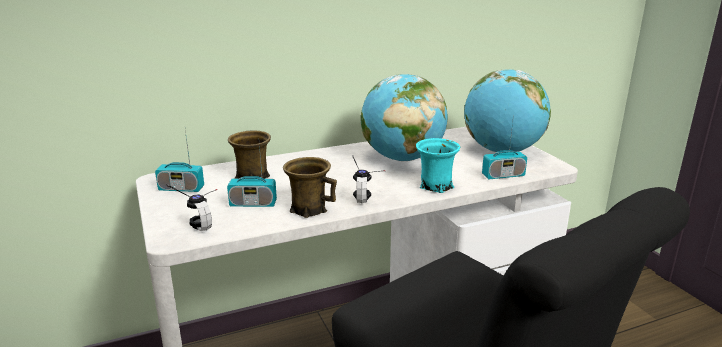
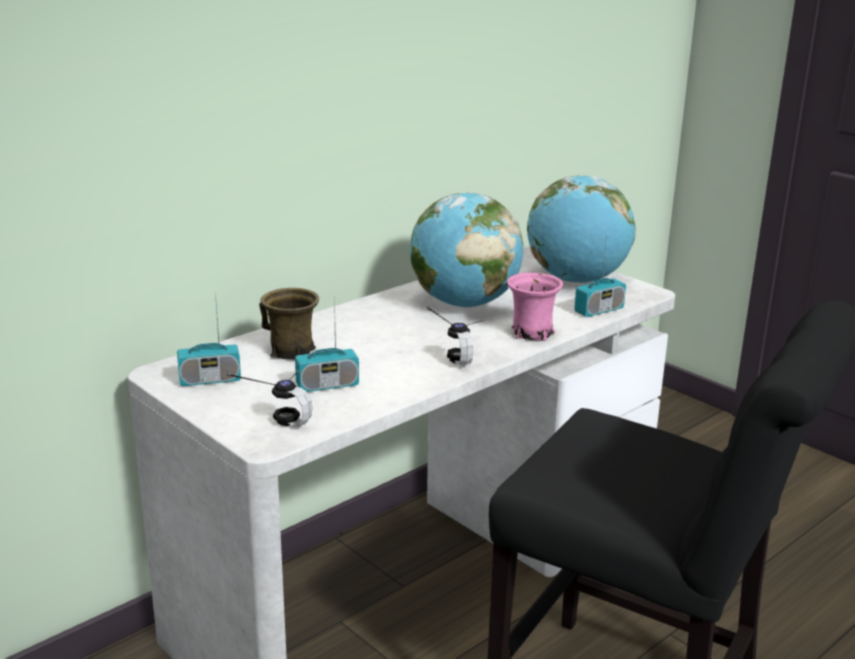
camera: 20 degrees left, 0 degrees up
brown mug [283,157,337,218] -> none
turquoise mug [416,138,460,193] -> pink mug [507,273,563,341]

